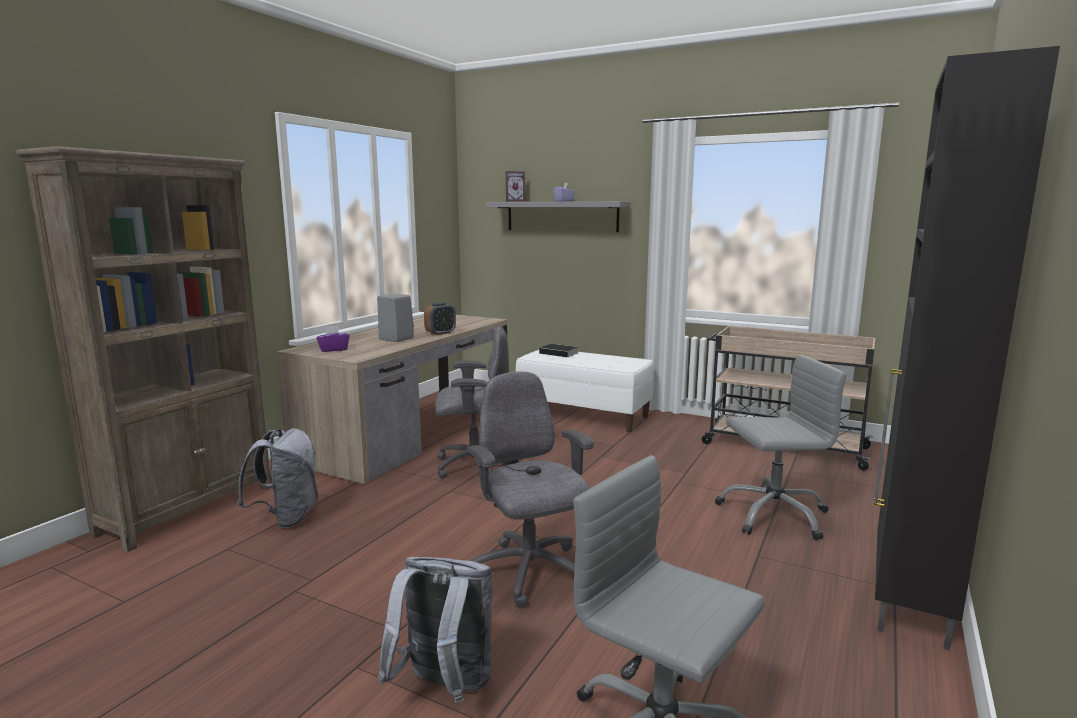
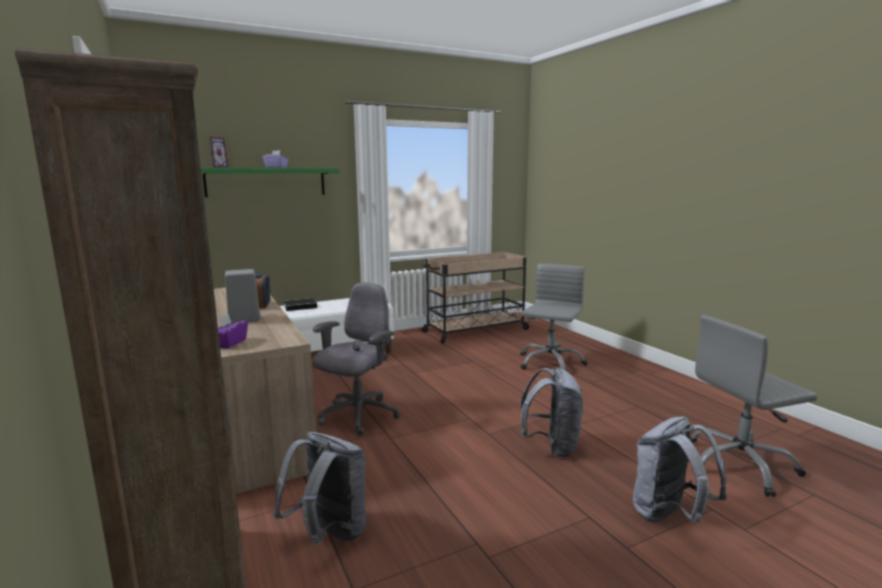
camera: 55 degrees left, 0 degrees up
grey office chair [467,372,594,608] -> grey backpack [521,368,583,457]
grey shelf [486,201,630,232] -> green shelf [201,168,340,197]
black cabinet [874,46,1060,650] -> none

